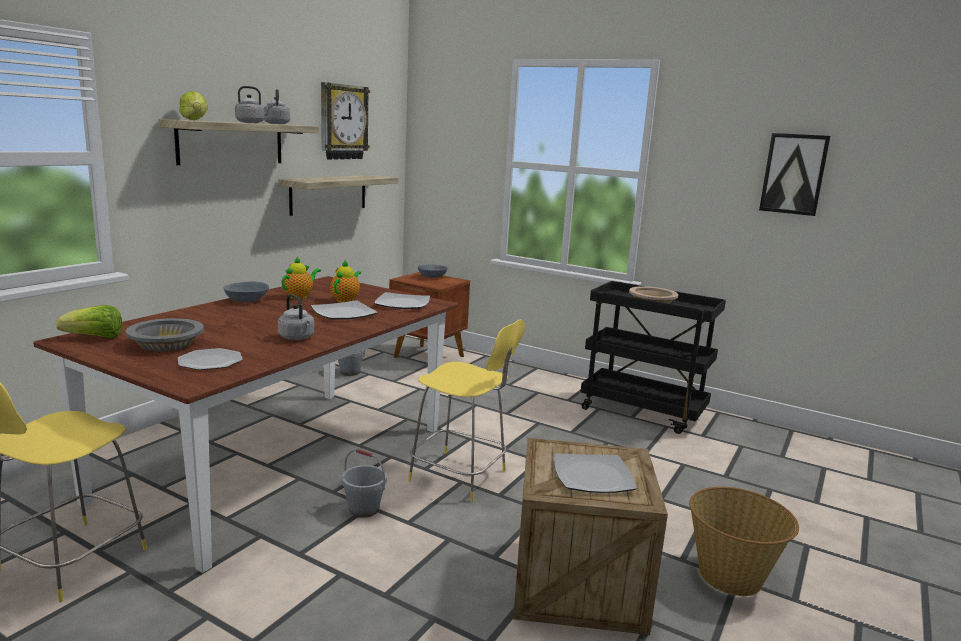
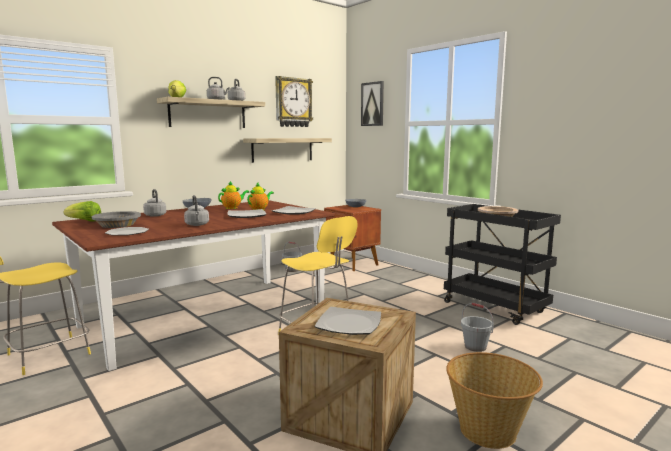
camera: 20 degrees right, 5 degrees down
grey bucket [342,449,387,518] -> grey bucket moved to [461,303,494,352]
picture [759,133,830,216] -> picture moved to [361,81,384,126]
none -> grey kettle [143,189,166,217]

